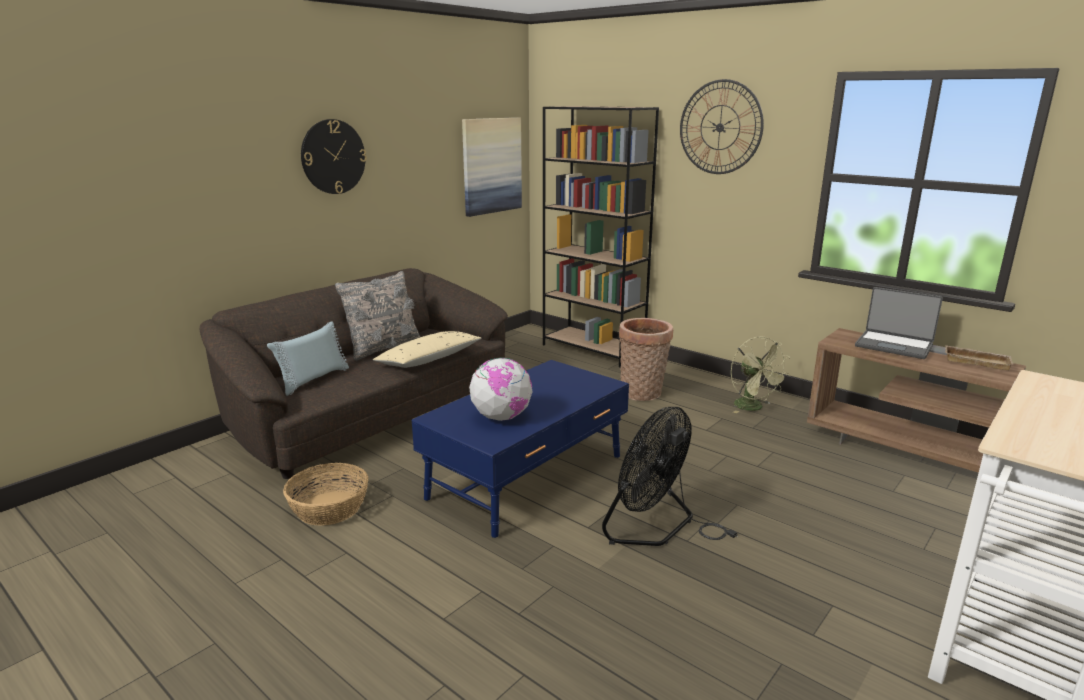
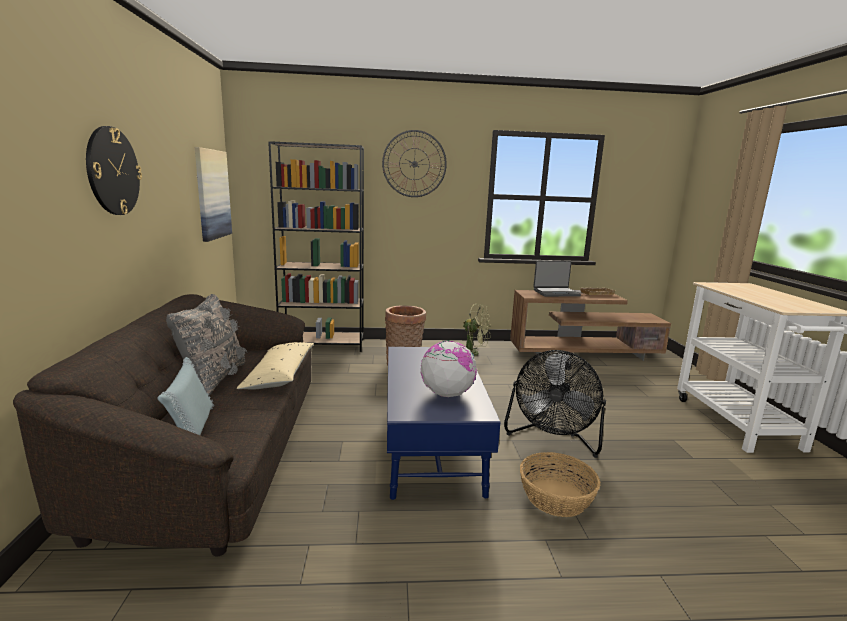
camera: 45 degrees left, 5 degrees down
basket [283,463,368,526] -> basket moved to [520,452,600,517]
black fan [602,407,738,546] -> black fan turned 60 degrees counterclockwise [504,350,606,458]

